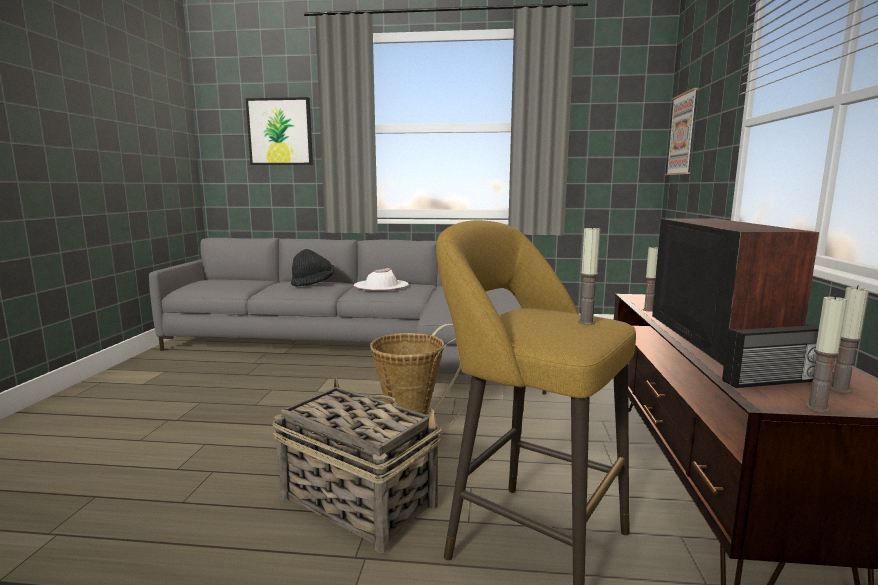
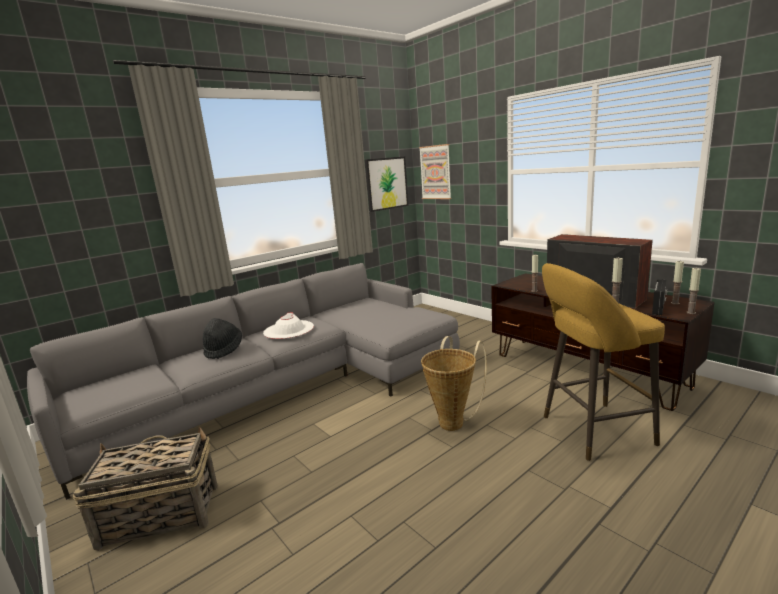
camera: 45 degrees left, 5 degrees up
picture [246,97,313,165] -> picture moved to [365,157,408,212]
basket [272,377,442,553] -> basket moved to [73,427,218,551]

